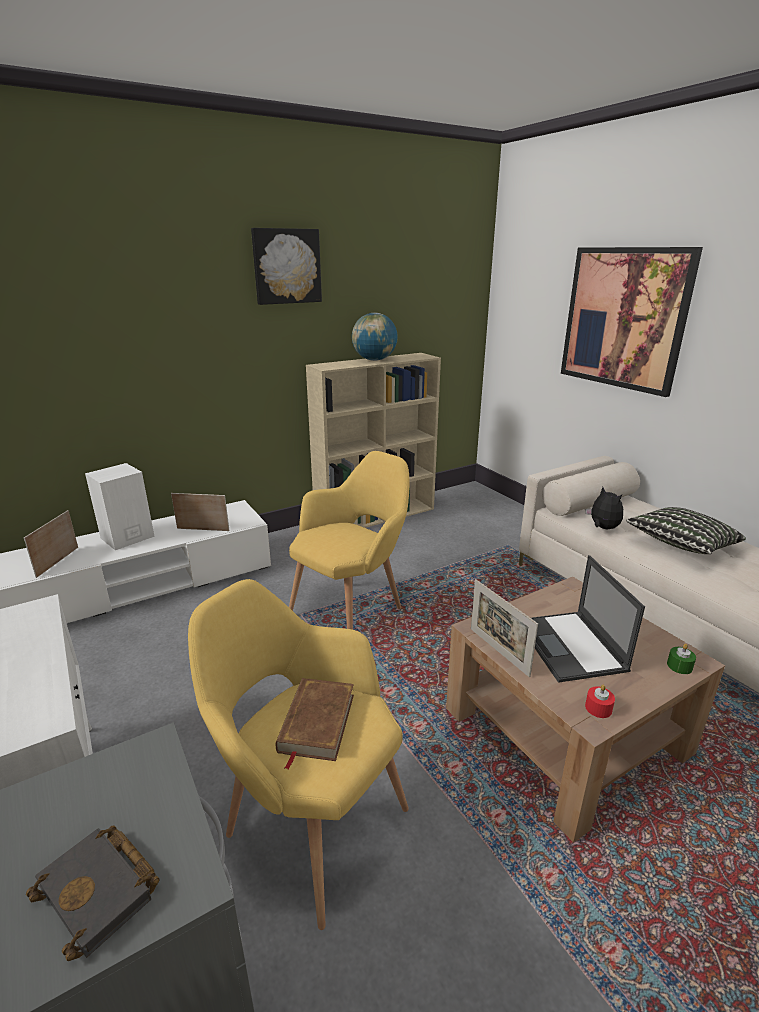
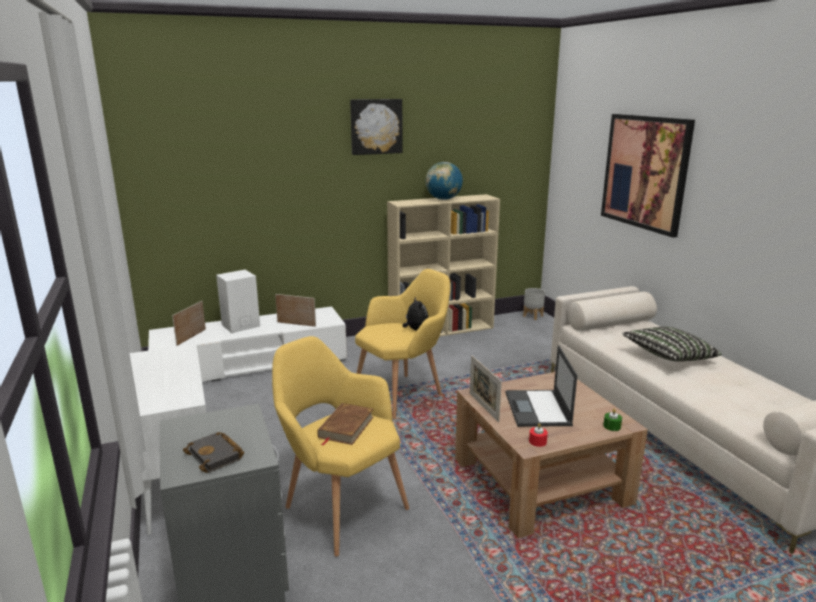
camera: 10 degrees right, 5 degrees down
plush toy [585,487,623,529] -> plush toy moved to [403,296,428,331]
none -> grey planter [523,288,545,320]

